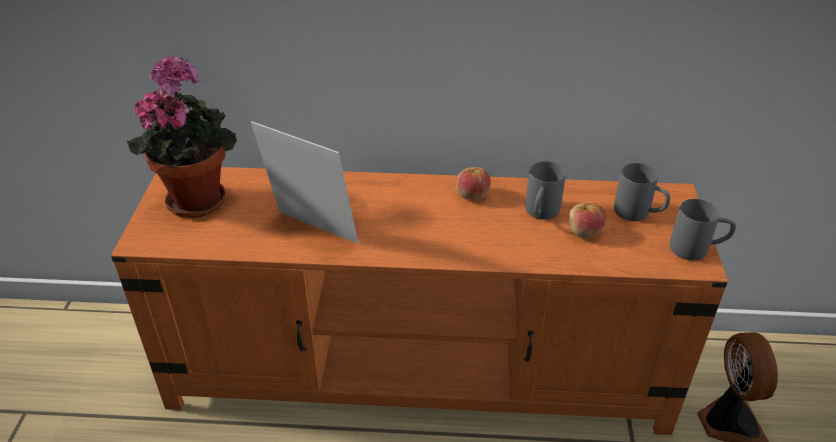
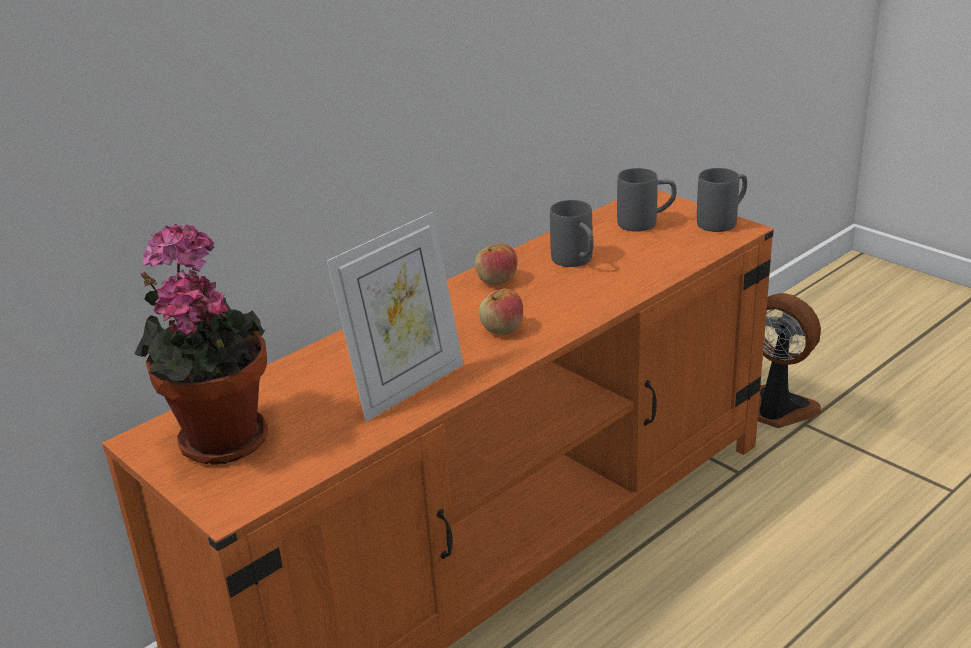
camera: 45 degrees left, 10 degrees down
picture frame [251,121,358,244] -> picture frame turned 150 degrees clockwise [327,212,463,422]
apple [568,202,606,238] -> apple moved to [479,288,523,335]

